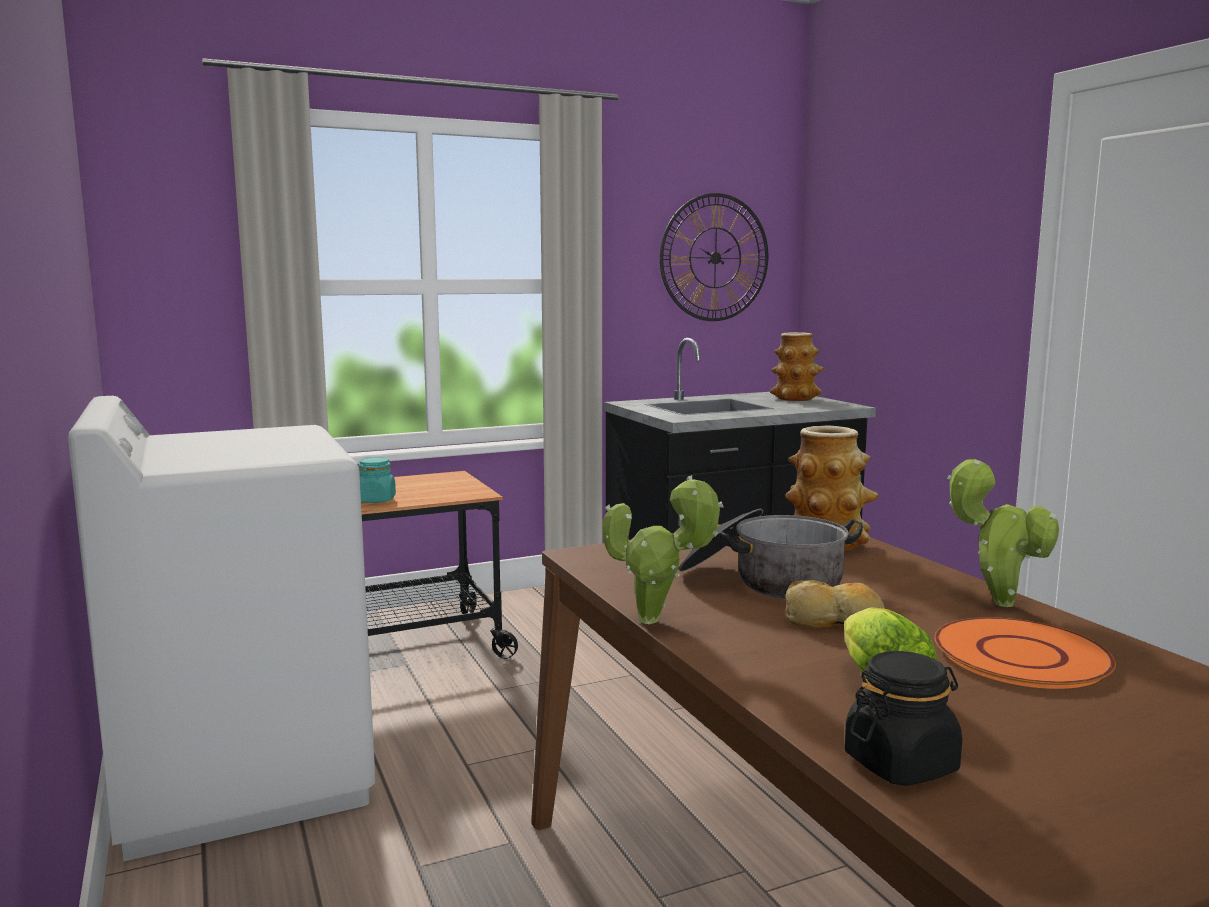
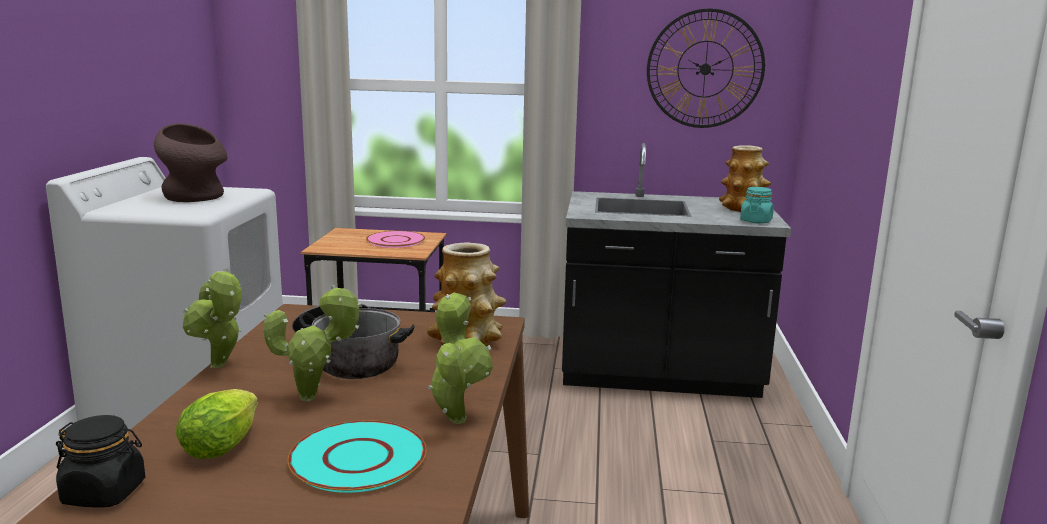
camera: 30 degrees right, 5 degrees up
turquoise jar [358,457,396,503] -> turquoise jar moved to [740,187,774,223]
bread [785,580,885,628] -> potted plant [263,285,362,402]
orange plate [934,617,1116,689] -> turquoise plate [288,420,427,493]
none -> brown vase [154,123,228,202]
none -> pink plate [366,231,425,248]

